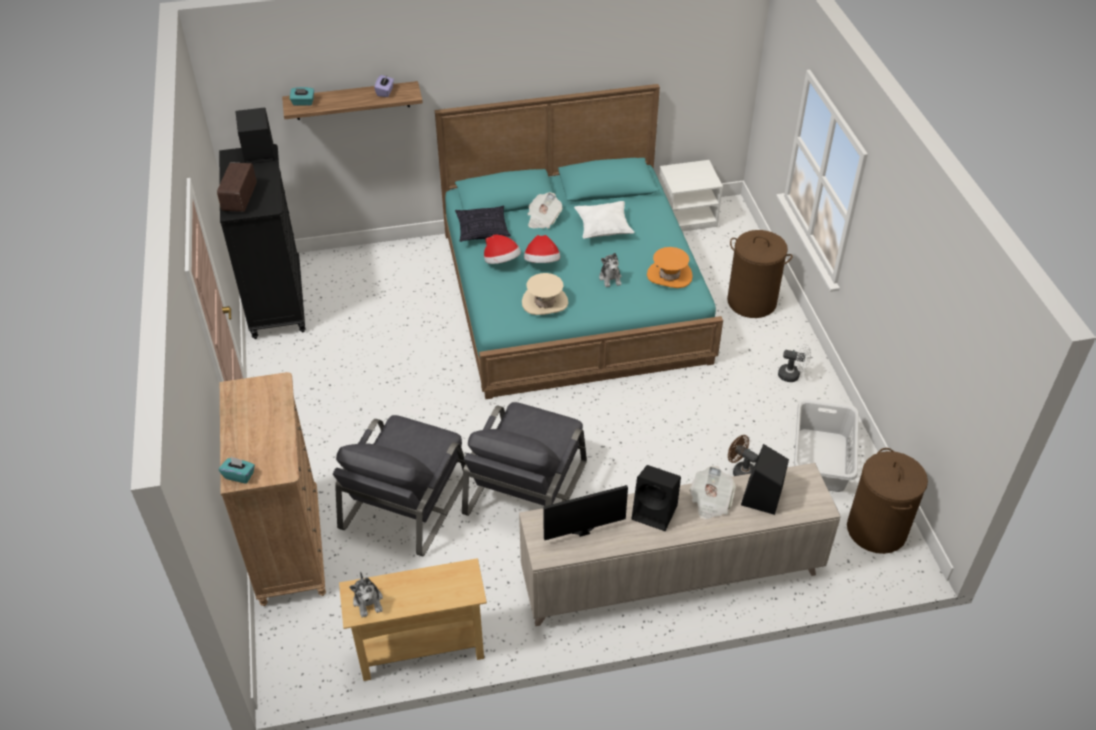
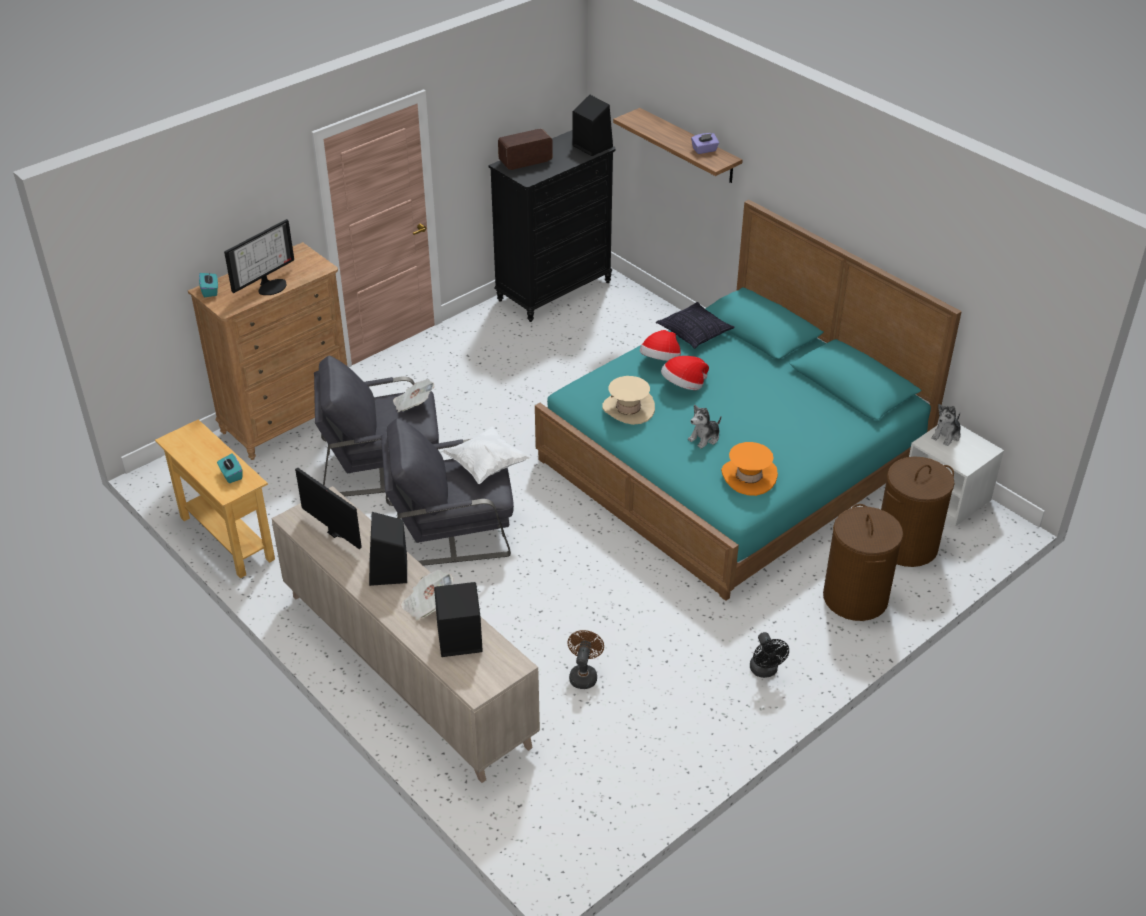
camera: 60 degrees right, 5 degrees down
turquoise tissue box [290,87,314,106] -> turquoise tissue box moved to [217,453,243,483]
plush toy [349,571,383,618] -> plush toy moved to [931,404,961,446]
newspaper [528,192,562,229] -> newspaper moved to [393,379,434,413]
white pillow [574,201,635,239] -> white pillow moved to [442,426,531,484]
white fan [778,343,811,382] -> black fan [750,632,789,678]
grey laundry basket [794,399,859,492] -> none
brown laundry basket [847,448,928,554] -> brown laundry basket moved to [881,457,955,567]
none -> monitor [224,219,294,295]

